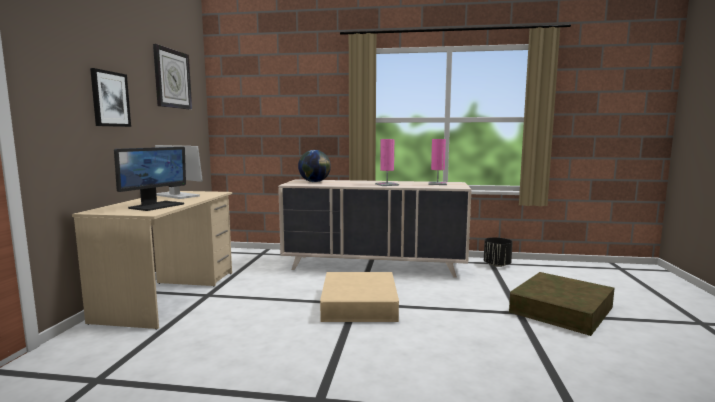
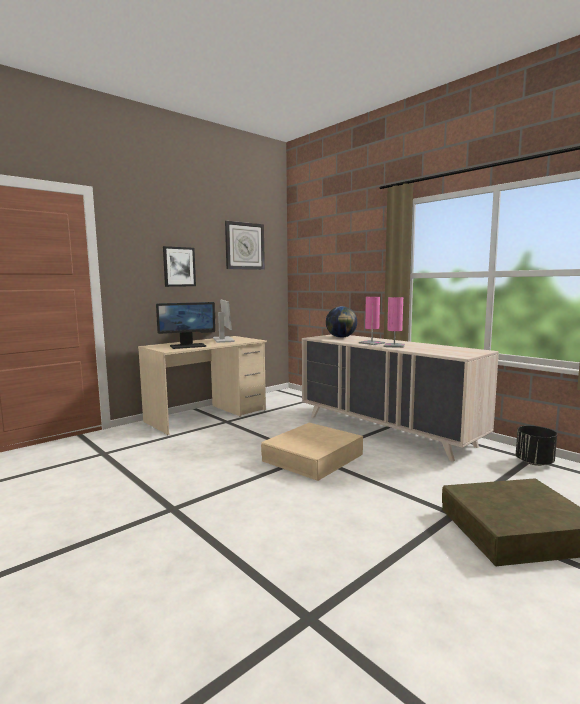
camera: 40 degrees right, 0 degrees up
pink table lamp [428,139,447,185] -> pink table lamp moved to [359,297,385,345]

